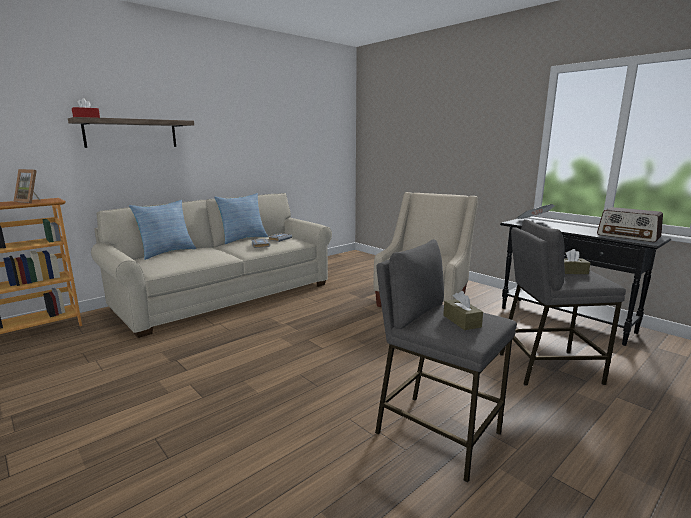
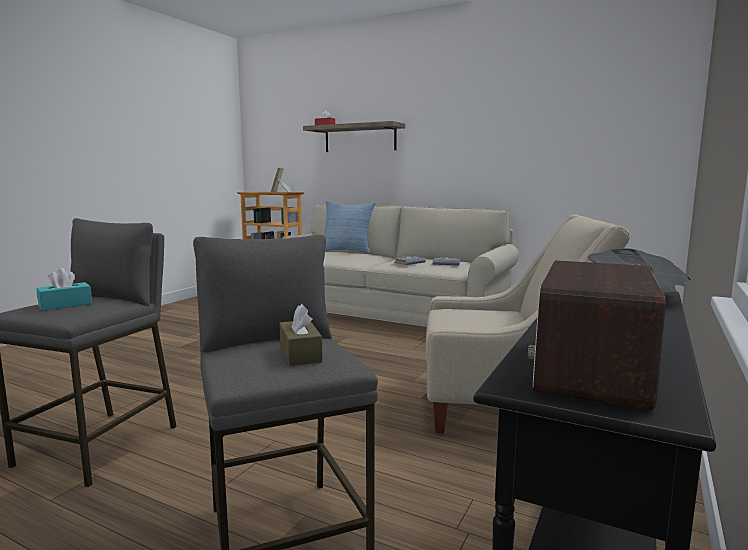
camera: 70 degrees right, 5 degrees down
pillow [214,193,268,244] -> none
brown tissue box [443,291,483,330] -> turquoise tissue box [36,268,92,311]

